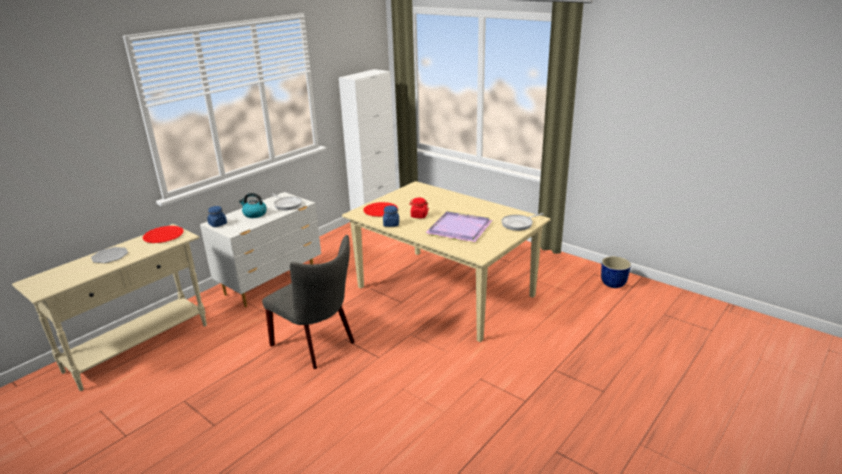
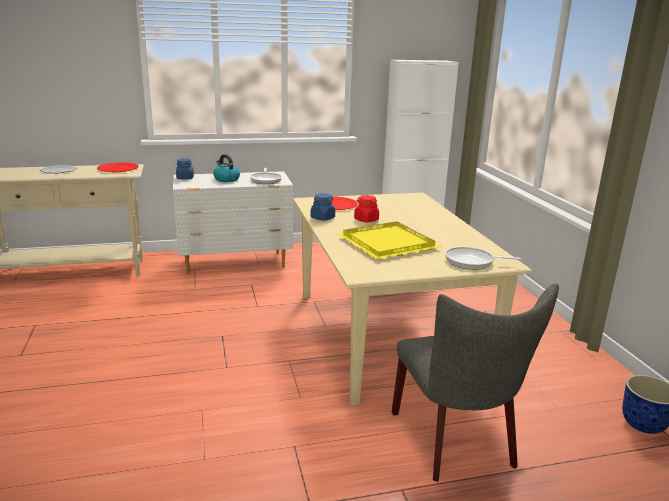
camera: 35 degrees right, 5 degrees down
grey chair [262,235,355,369] -> grey chair moved to [392,283,559,482]
purple tray [425,211,493,242] -> yellow tray [338,221,441,259]

